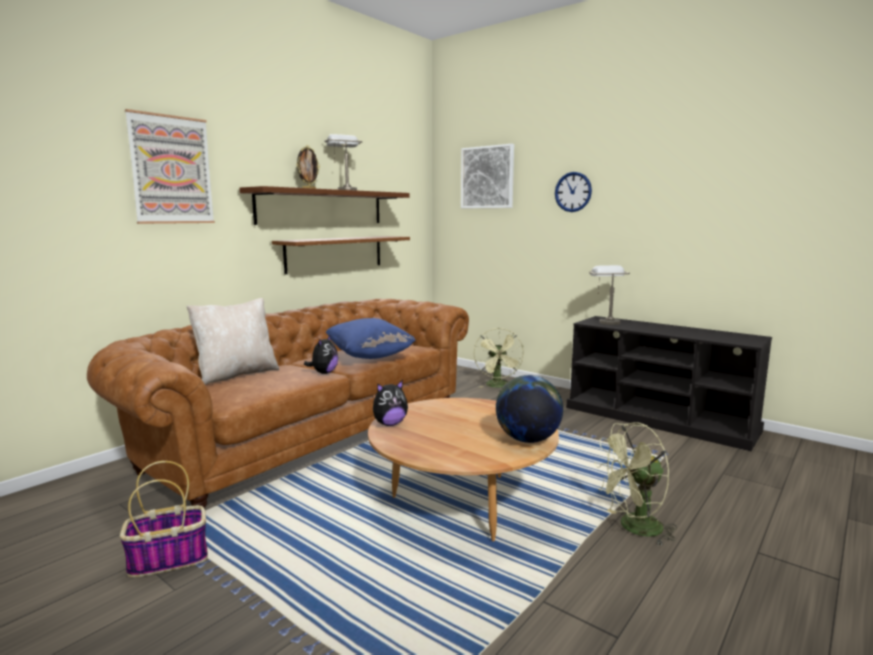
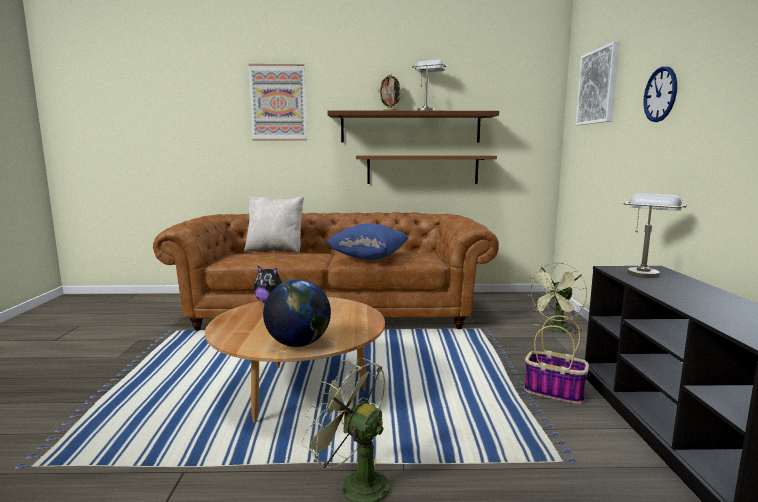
camera: 50 degrees right, 0 degrees up
basket [120,461,208,578] -> basket moved to [525,315,589,404]
plush toy [304,334,338,374] -> none

